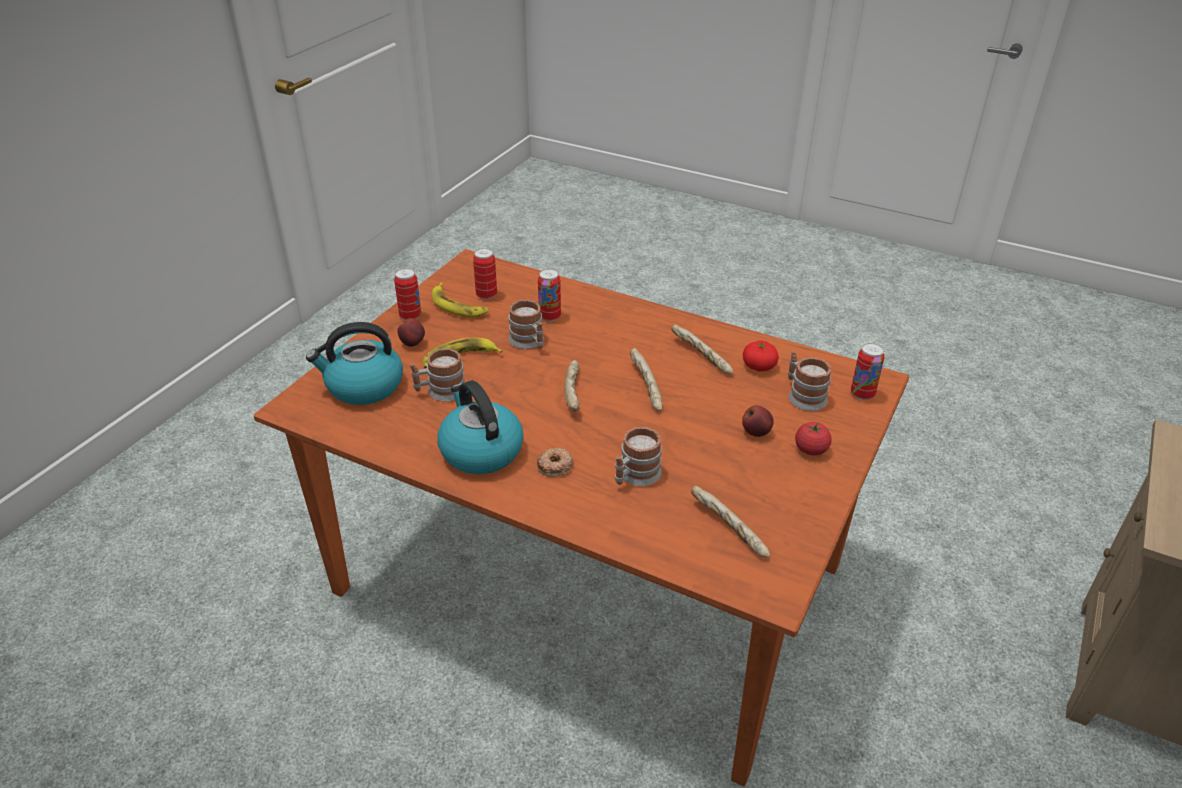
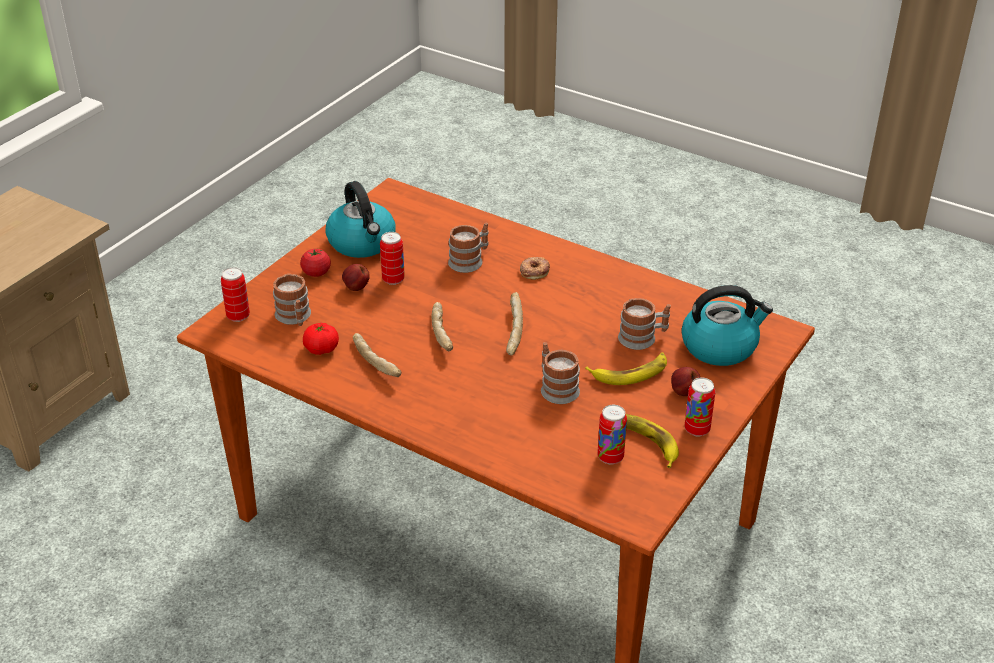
camera: 175 degrees left, 0 degrees up
kettle [438,380,524,474] -> kettle moved to [325,181,396,258]
can [538,269,561,322] -> can moved to [380,232,405,285]
bread [691,486,770,558] -> none

